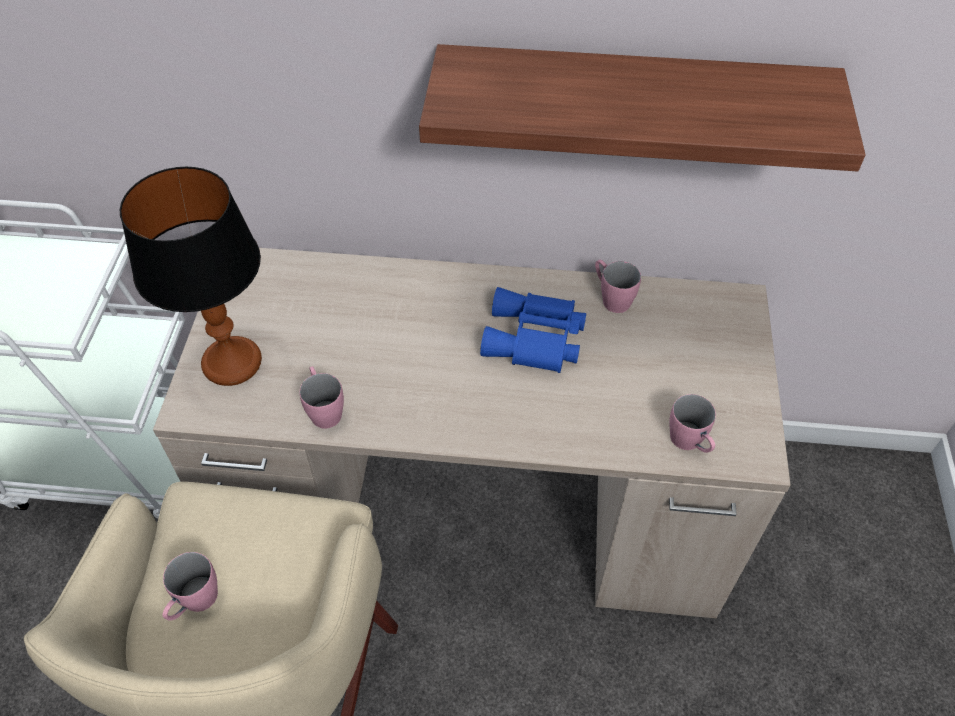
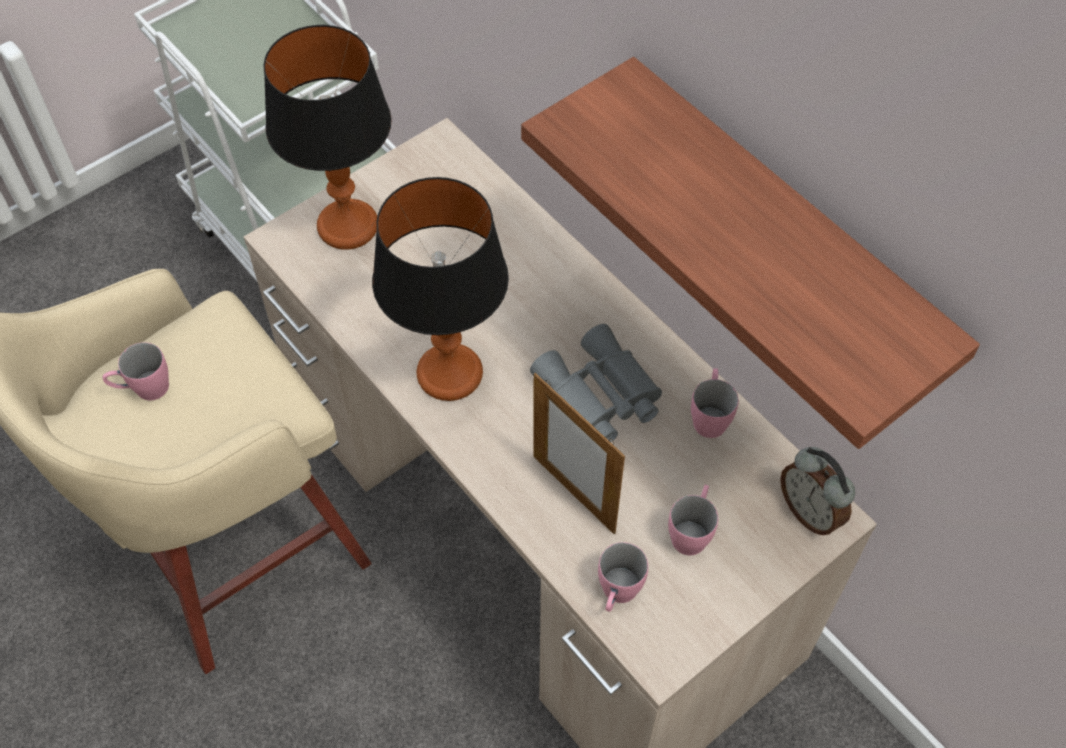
camera: 45 degrees right, 5 degrees up
pink mug [299,366,344,429] -> pink mug moved to [668,485,718,555]
blue binoculars [480,287,586,373] -> grey binoculars [530,324,662,442]
none -> table lamp [372,177,509,401]
none -> picture frame [534,373,625,534]
none -> alarm clock [780,447,855,535]

